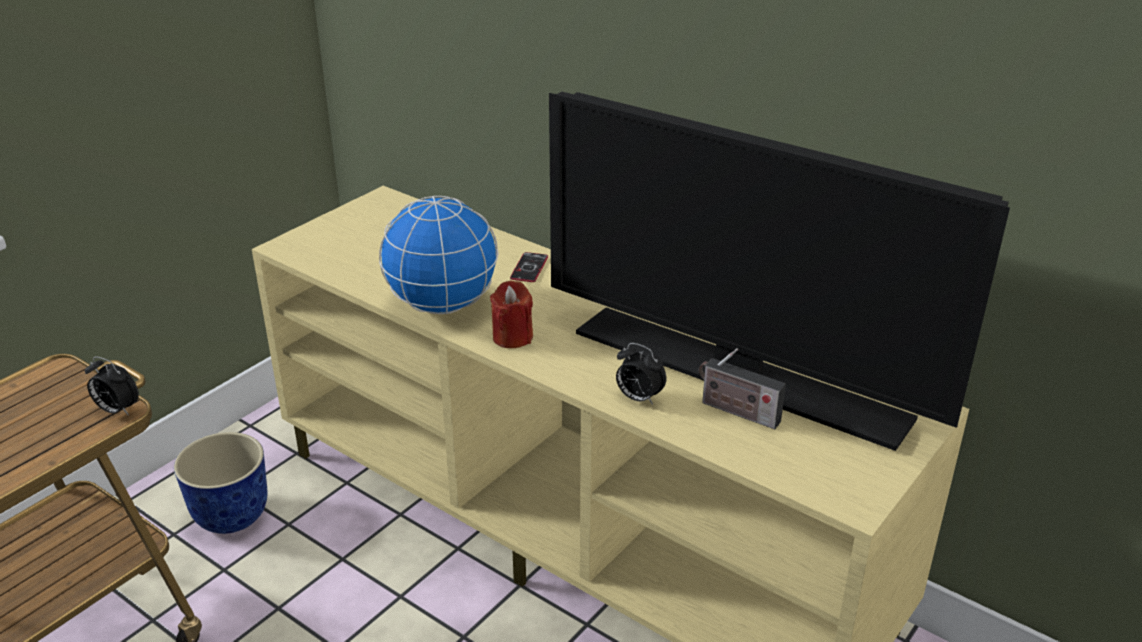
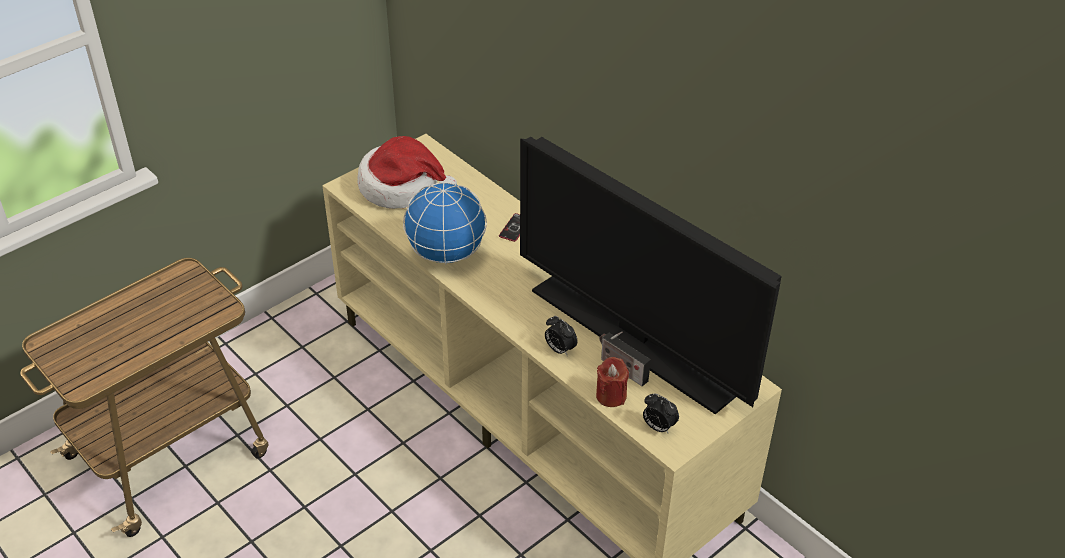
camera: 10 degrees right, 10 degrees up
alarm clock [85,357,139,416] -> alarm clock moved to [643,394,679,433]
planter [174,432,268,534] -> none
red candle [490,281,533,348] -> red candle moved to [596,357,629,407]
none -> hat [358,136,457,209]

